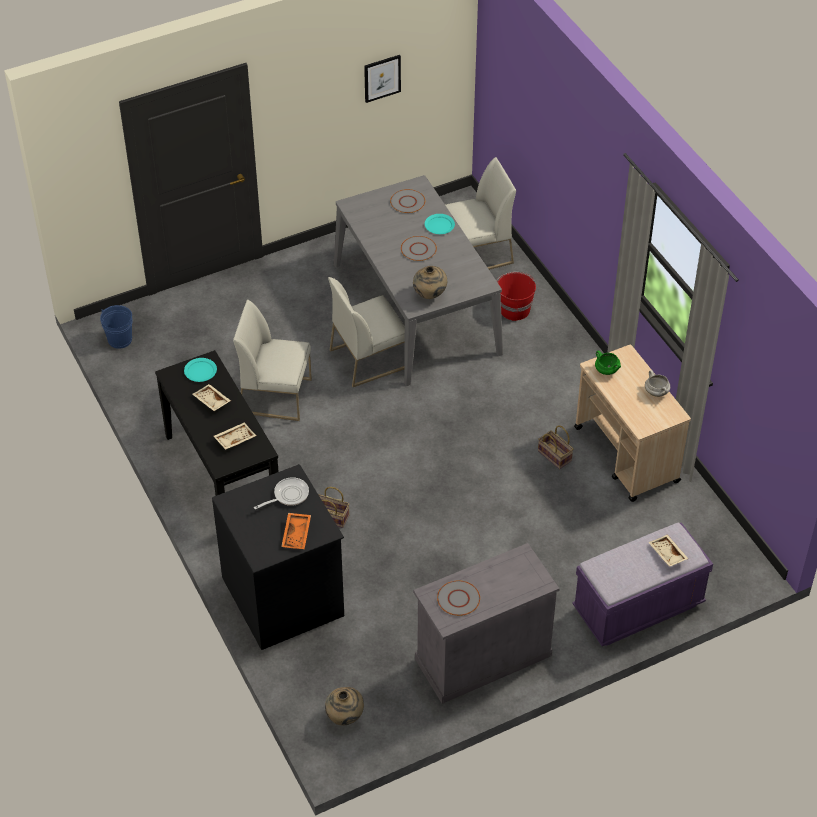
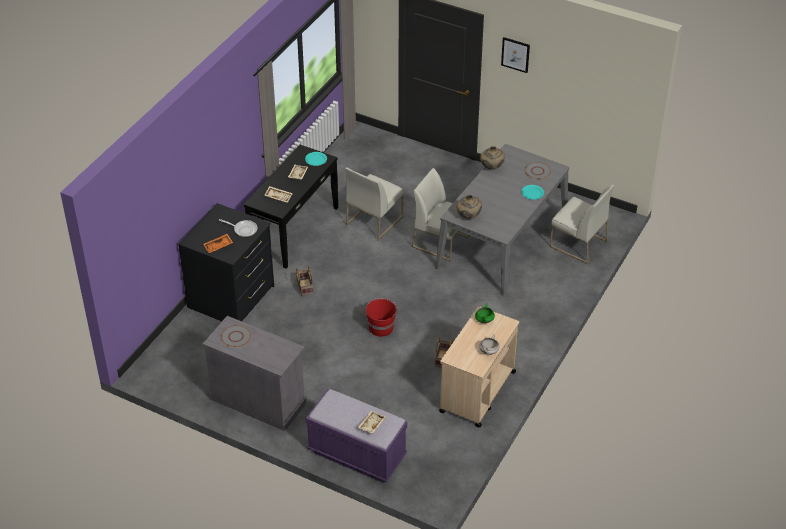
camera: 55 degrees right, 5 degrees down
blue bucket [100,305,133,349] -> none
white chair [233,299,312,421] -> white chair turned 120 degrees counterclockwise [345,168,404,240]
beige vase [325,687,364,725] -> beige vase moved to [480,146,505,170]
picture [364,55,401,103] -> picture moved to [501,37,530,73]
grey plate [401,236,437,261] -> none
red bucket [496,272,536,321] -> red bucket moved to [366,298,398,337]

